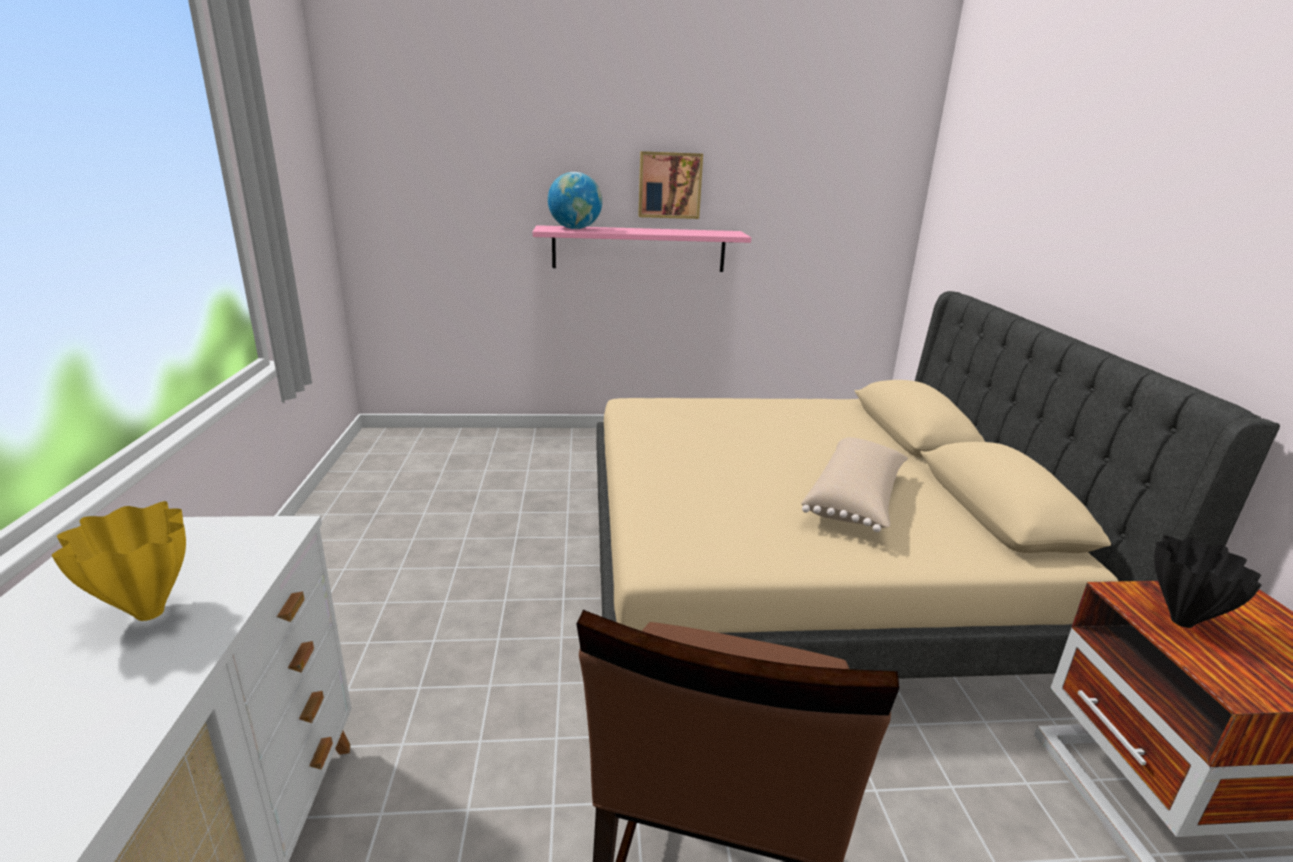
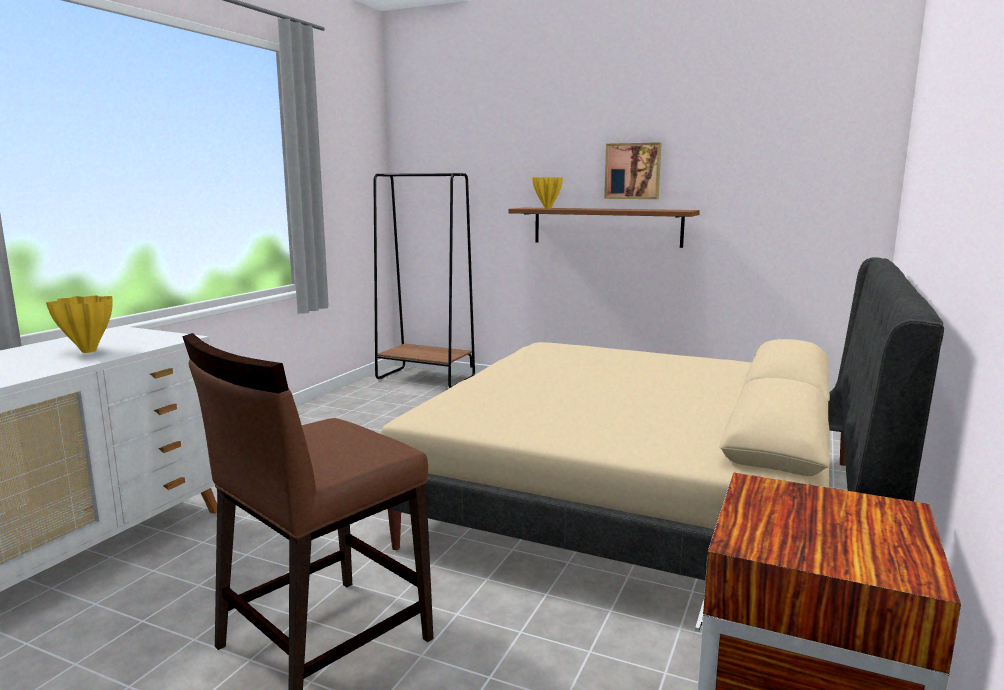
camera: 30 degrees right, 10 degrees down
pink shelf [533,225,751,272] -> brown shelf [508,208,700,248]
globe [548,172,602,229] -> yellow vase [532,177,563,208]
beige pillow [801,437,908,532] -> none
black vase [1154,535,1261,628] -> none
none -> clothes rack [373,173,475,388]

